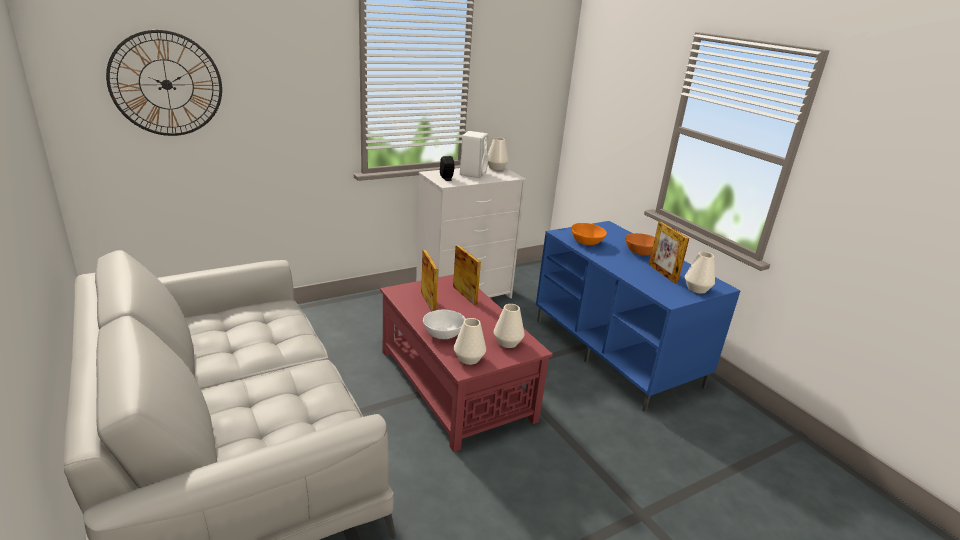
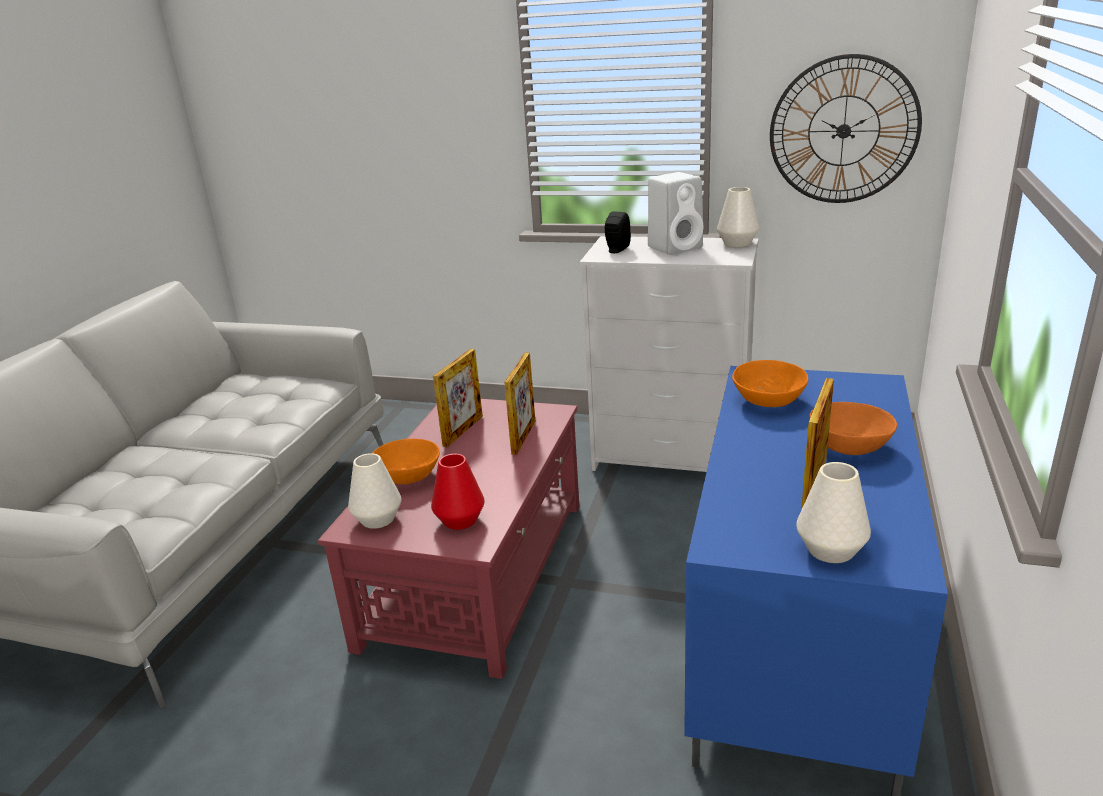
camera: 50 degrees right, 0 degrees up
wall clock [106,30,222,136] -> wall clock moved to [770,54,922,203]
white bowl [423,310,466,339] -> orange bowl [373,439,440,484]
white vase [494,304,525,348] -> red vase [431,454,485,530]

